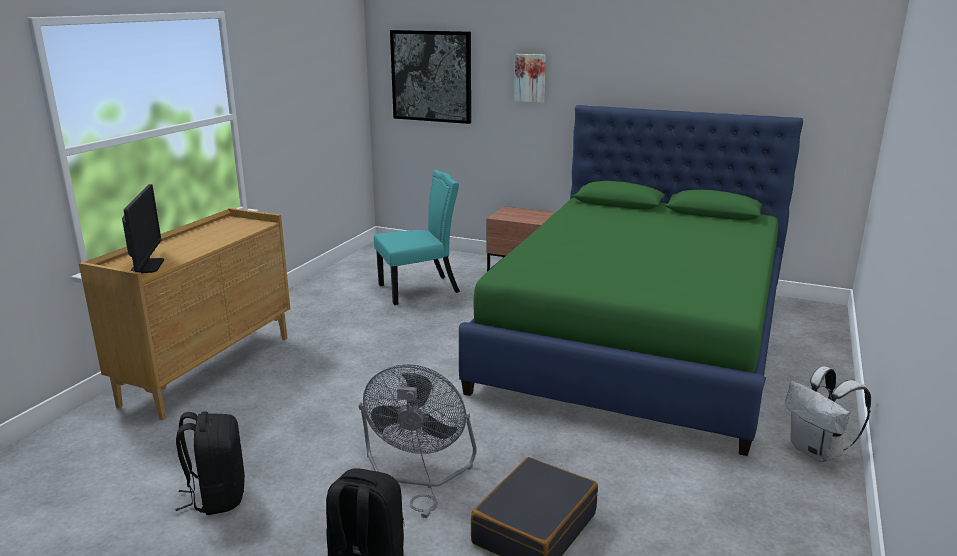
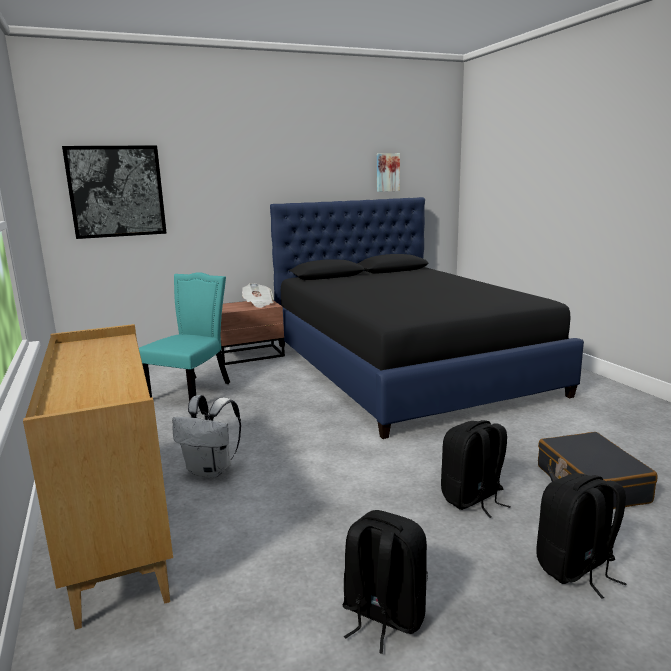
camera: 45 degrees left, 5 degrees down
monitor [122,184,164,273] -> none
grey fan [359,364,477,518] -> black backpack [441,420,511,518]
green bed [459,105,803,456] -> black bed [270,197,584,439]
picture [515,54,546,103] -> picture moved to [377,153,400,192]
white backpack [785,366,871,462] -> white backpack moved to [172,395,241,478]
none -> newspaper [242,283,274,308]

